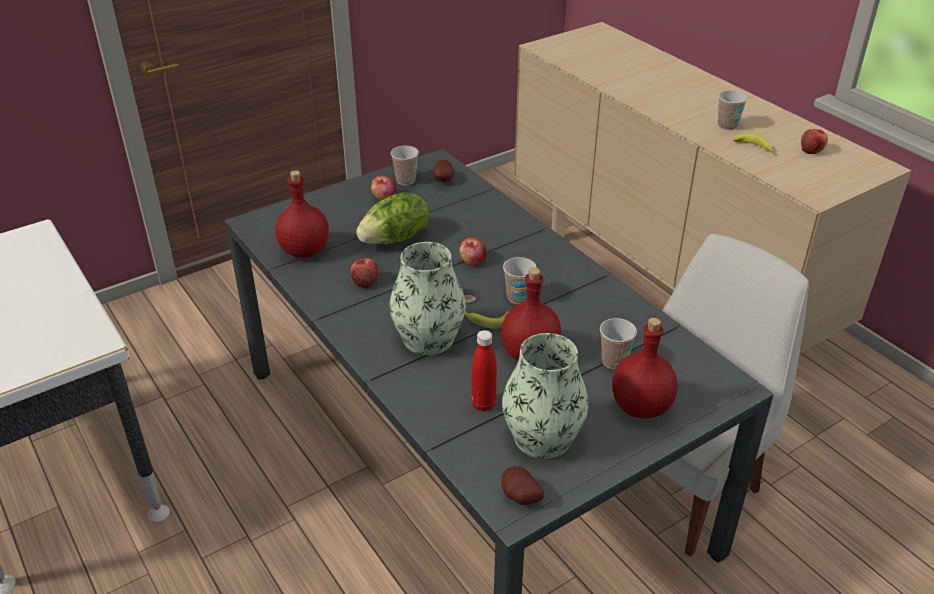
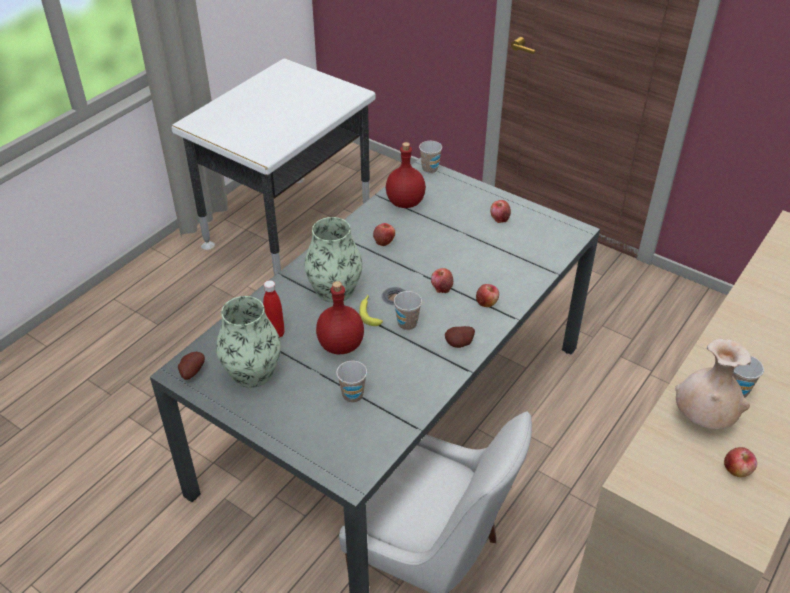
camera: 70 degrees right, 5 degrees up
lettuce [356,192,429,244] -> none
cup [391,146,419,185] -> cup moved to [419,141,442,173]
potato [433,159,455,182] -> potato moved to [445,326,475,348]
red bottle [612,318,677,419] -> none
banana [733,133,774,152] -> beige vase [675,339,751,429]
none -> apple [476,284,499,307]

